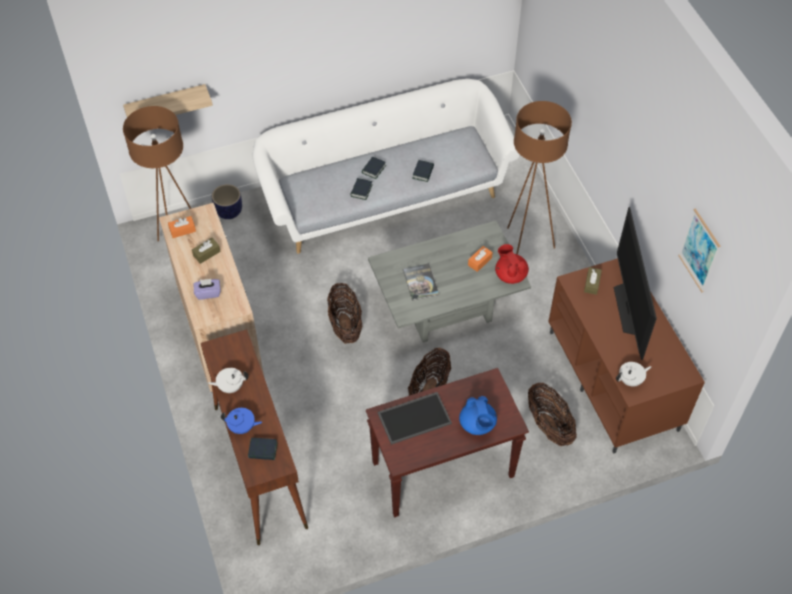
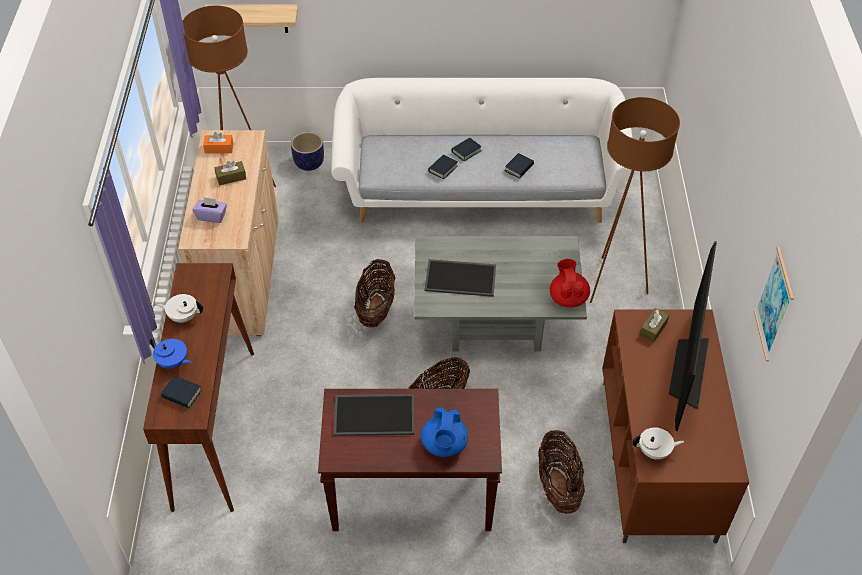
camera: 20 degrees right, 5 degrees down
book [403,263,439,301] -> tray [424,259,496,297]
orange tissue box [468,246,493,272] -> none

